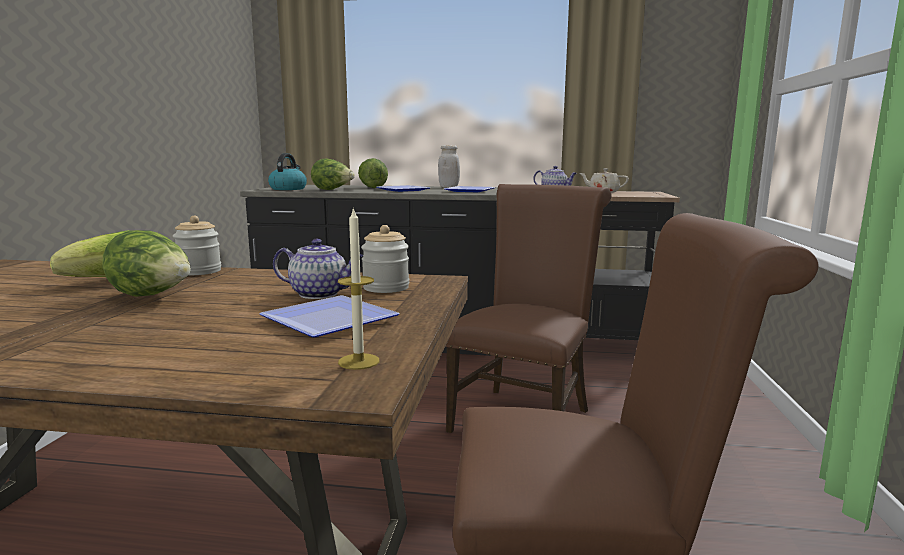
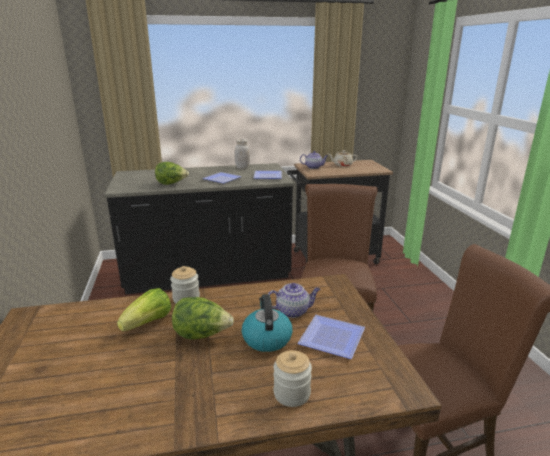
camera: 20 degrees left, 10 degrees up
kettle [268,153,307,190] -> kettle moved to [242,294,293,352]
candle [338,207,379,370] -> none
lettuce [358,158,388,188] -> none
jar [361,225,409,293] -> jar moved to [274,350,312,407]

